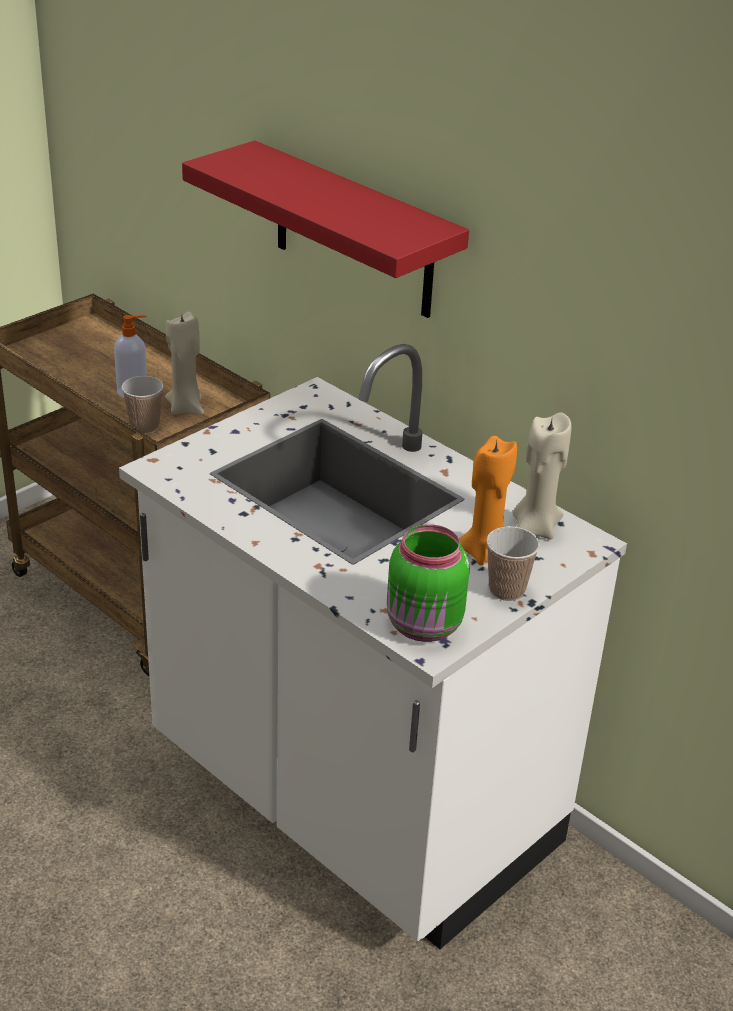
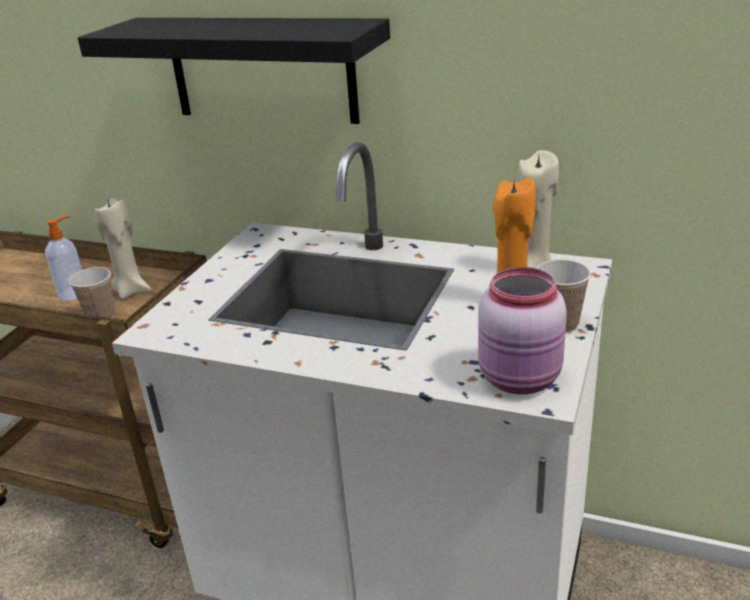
camera: 20 degrees left, 5 degrees down
red shelf [182,141,469,318] -> black shelf [78,18,390,124]
green jar [387,524,470,642] -> pink jar [478,267,567,394]

